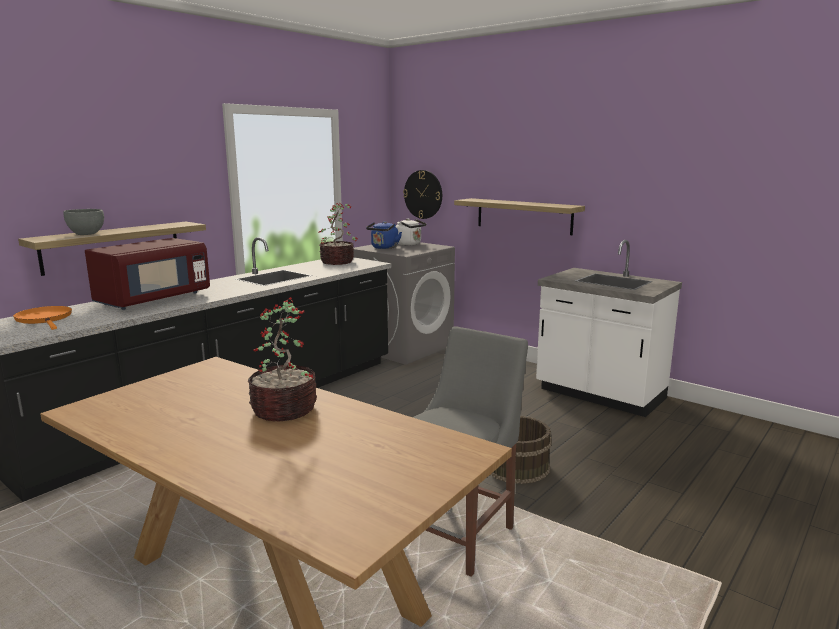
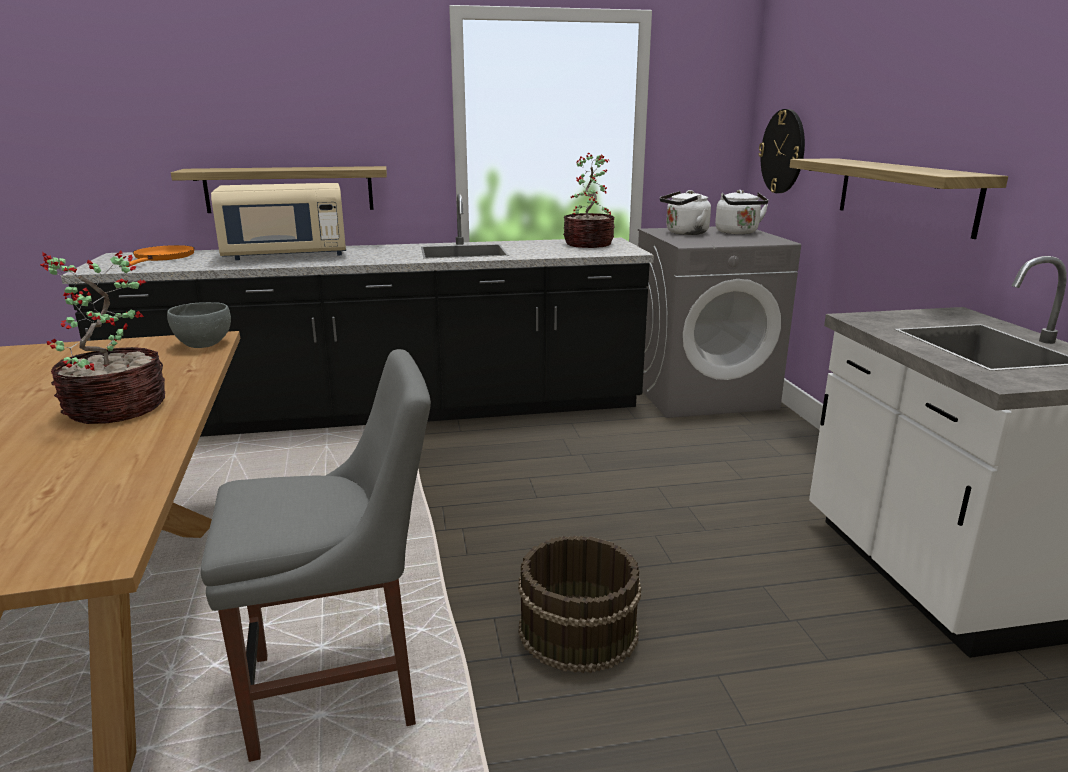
camera: 40 degrees right, 5 degrees up
grey bowl [64,209,104,235] -> grey bowl moved to [167,302,231,348]
red microwave [85,238,210,310] -> beige microwave [211,183,346,260]
blue kettle [366,221,402,249] -> white kettle [660,190,711,235]

